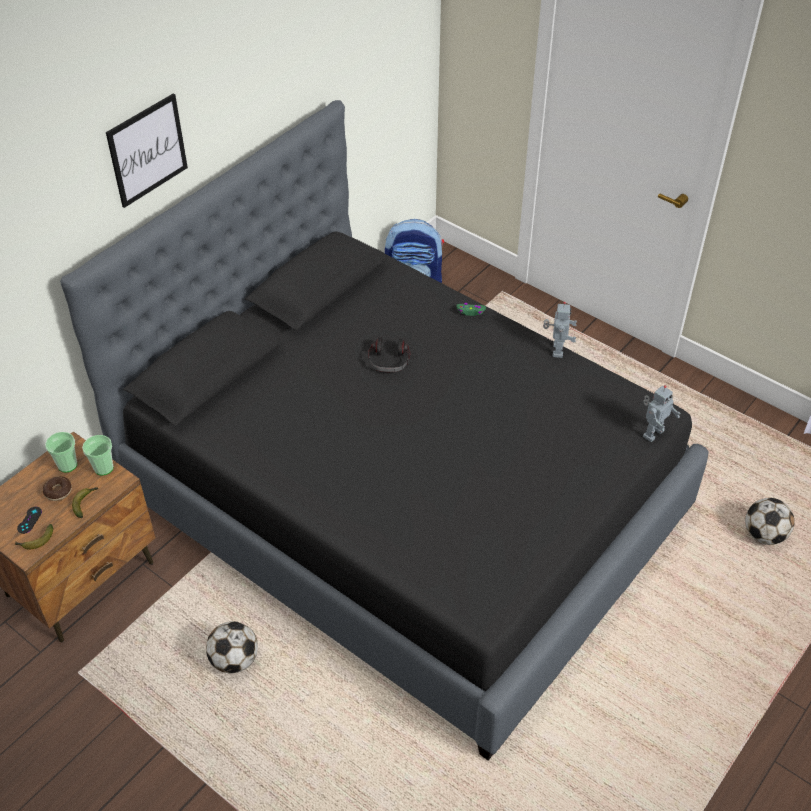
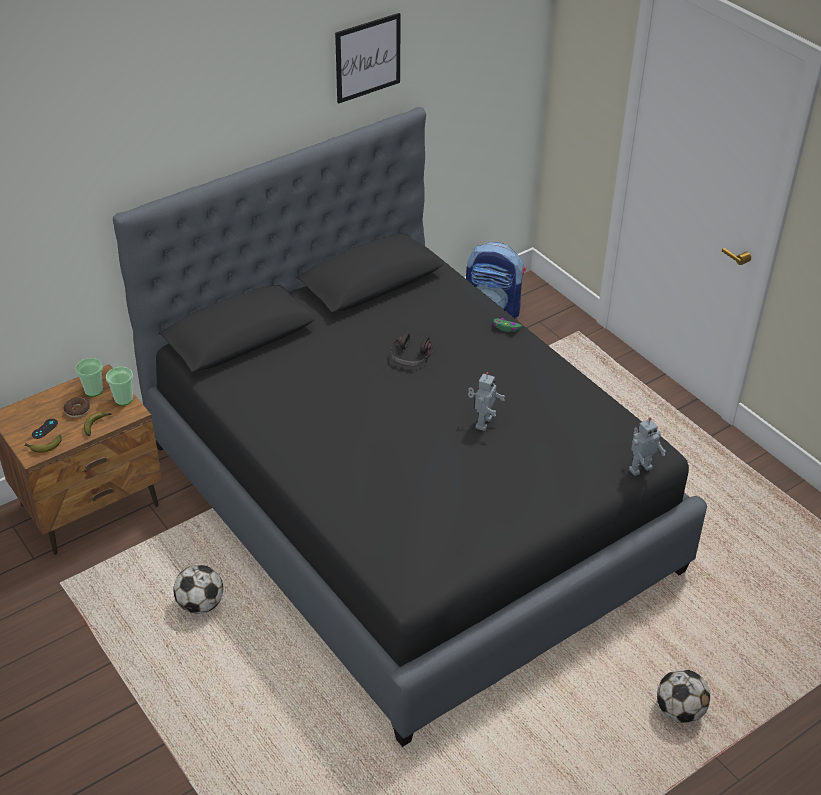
camera: 15 degrees right, 5 degrees down
picture [106,93,188,208] -> picture moved to [335,13,401,104]
toy robot [543,302,577,358] -> toy robot moved to [468,372,505,431]
football [745,498,795,545] -> football moved to [657,669,710,723]

